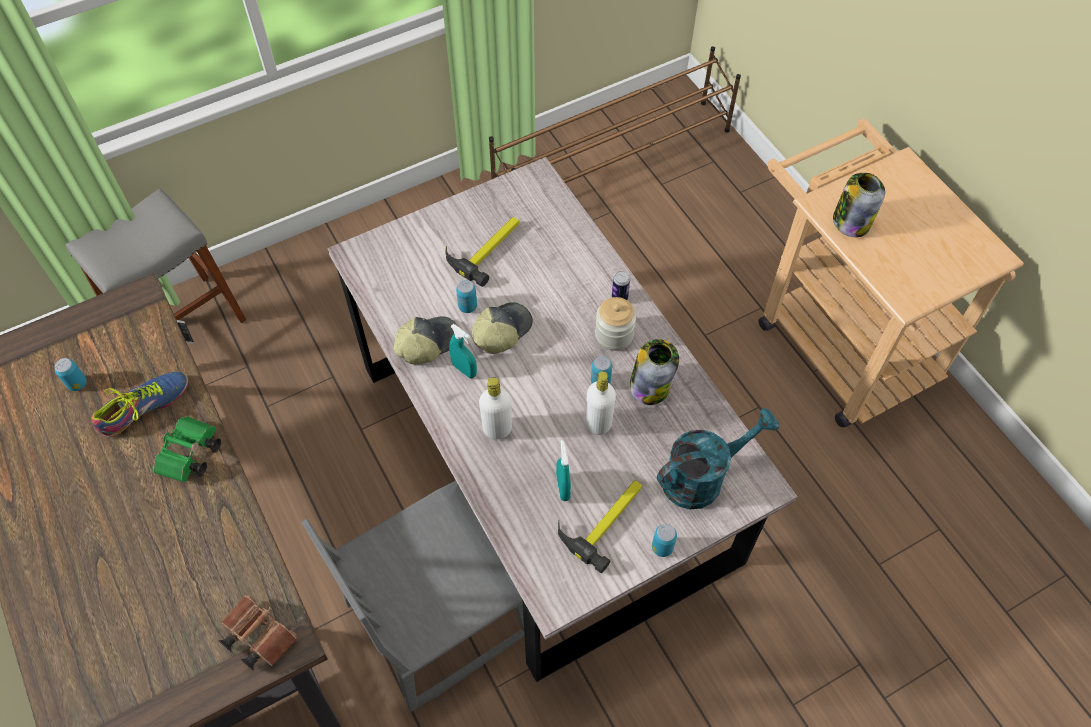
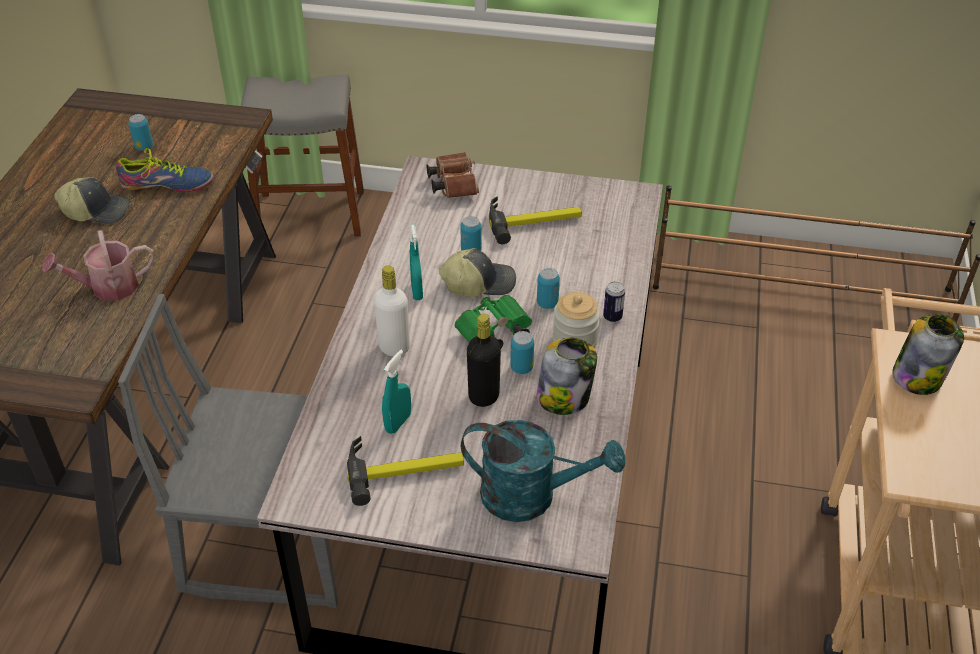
camera: 40 degrees right, 15 degrees down
green binoculars [152,416,221,482] -> green binoculars moved to [454,295,532,348]
brown binoculars [218,595,298,671] -> brown binoculars moved to [427,152,479,198]
cap [393,316,457,364] -> cap moved to [54,177,131,224]
white bottle [586,371,616,435] -> black bottle [467,314,501,407]
can [652,524,677,557] -> can moved to [537,268,560,309]
none -> watering can [42,230,155,301]

